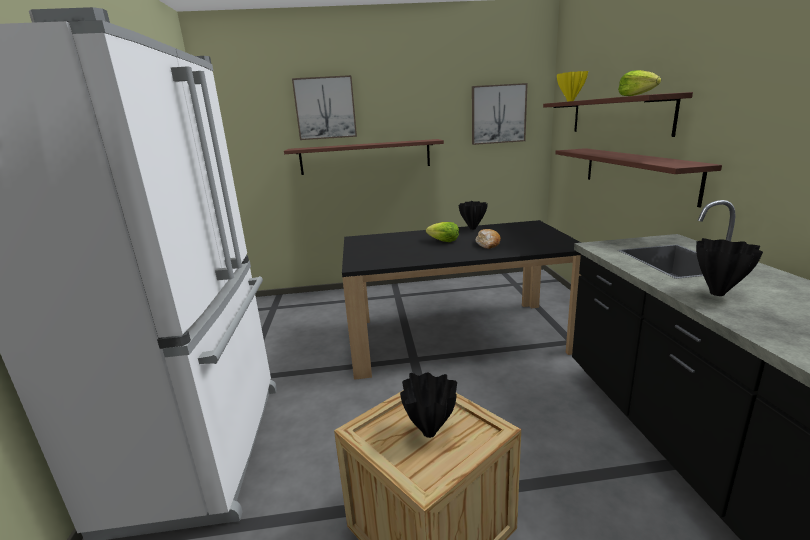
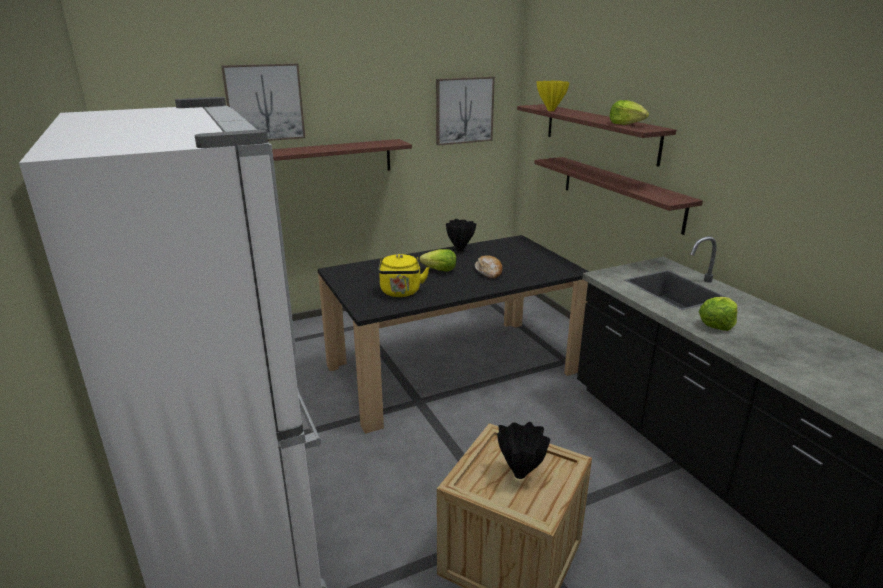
camera: 20 degrees left, 5 degrees up
black vase [696,238,763,296] -> lettuce [699,297,737,331]
none -> yellow kettle [378,254,430,297]

